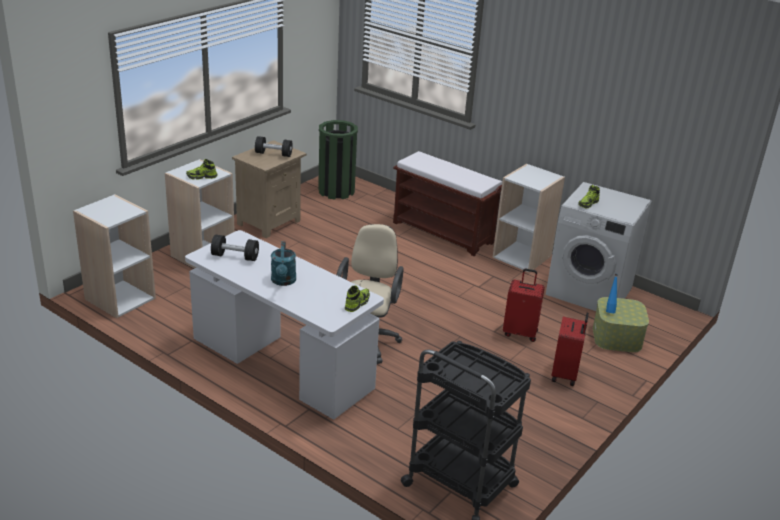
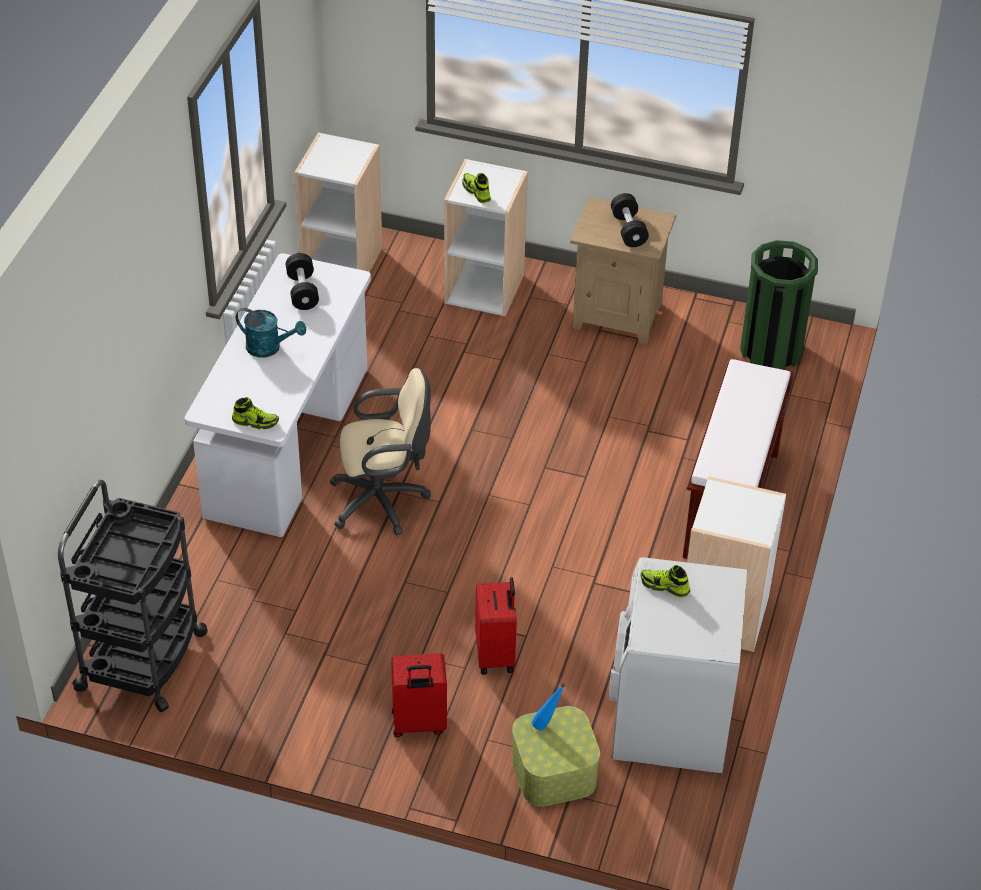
camera: 70 degrees right, 15 degrees up
turquoise watering can [271,241,296,286] -> turquoise watering can turned 135 degrees counterclockwise [236,308,306,357]

